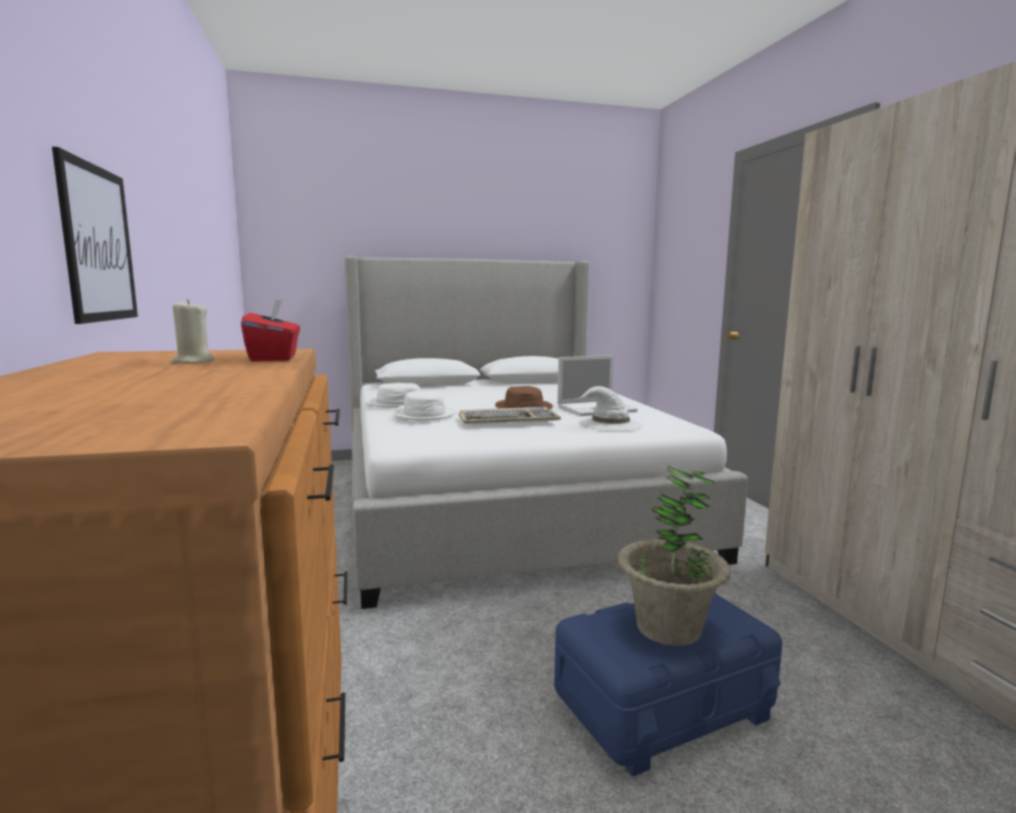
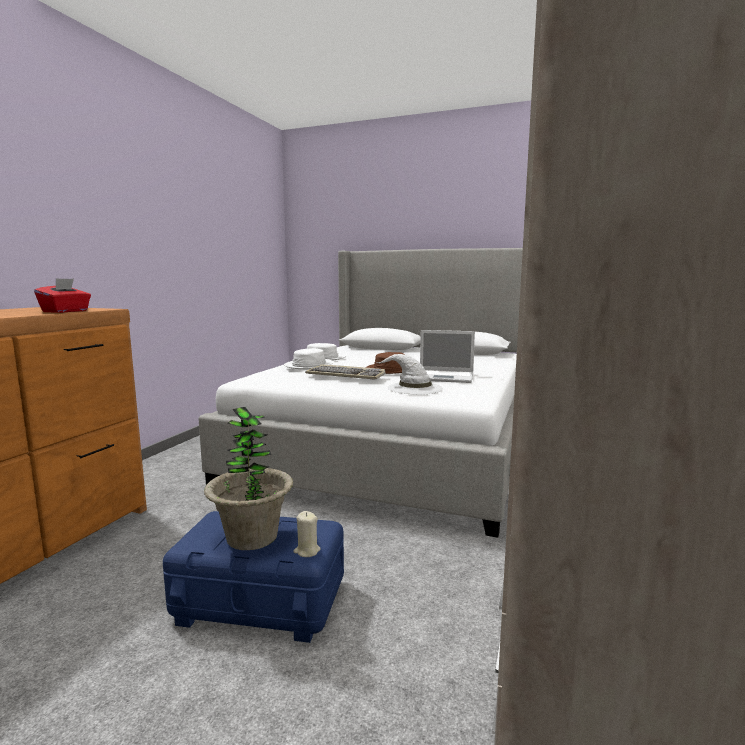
camera: 35 degrees right, 0 degrees up
picture [52,147,138,324] -> none
beige candle [171,299,214,364] -> beige candle moved to [293,511,321,557]

